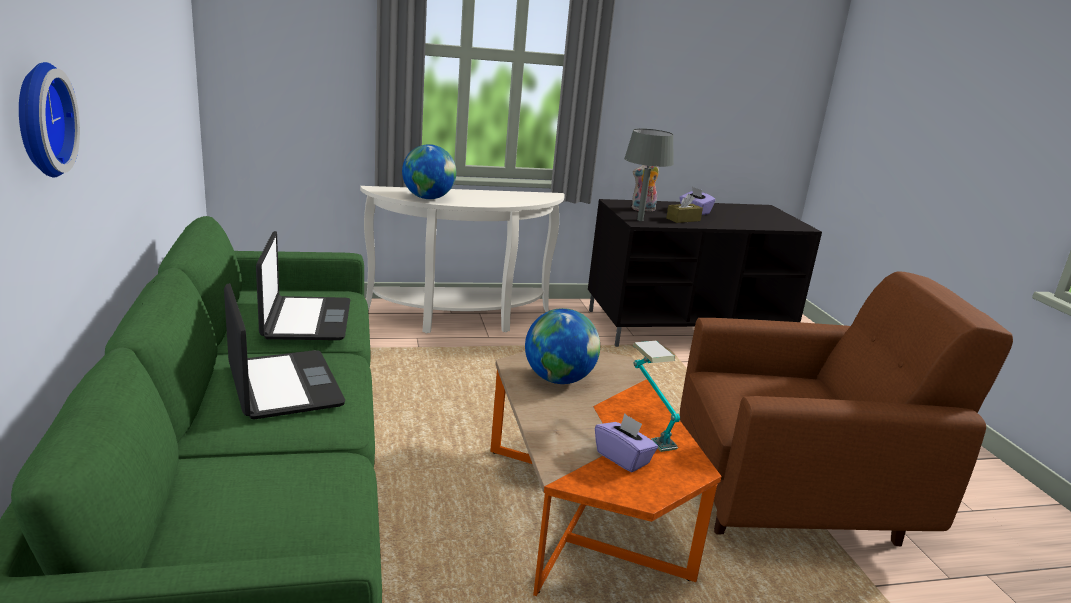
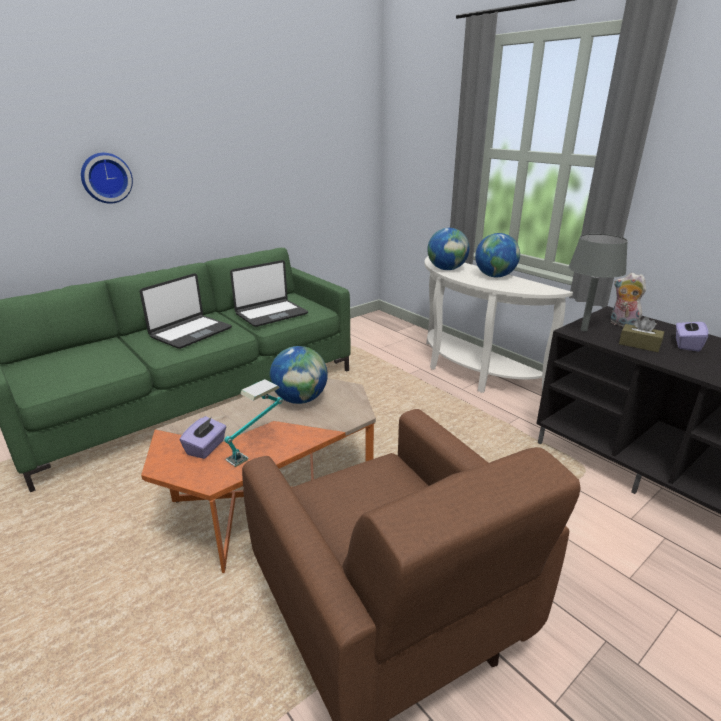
camera: 65 degrees right, 5 degrees up
none -> globe [475,233,520,277]

